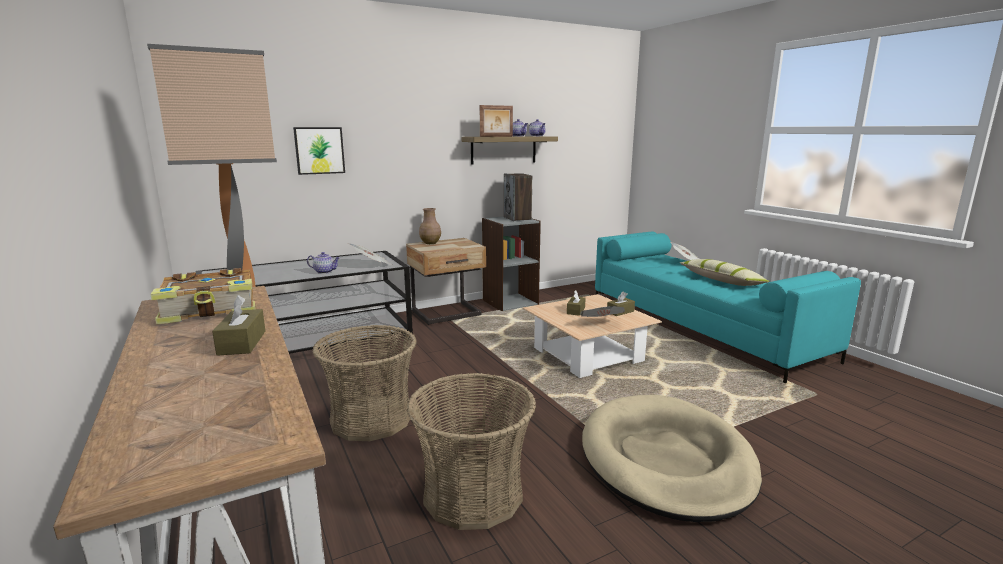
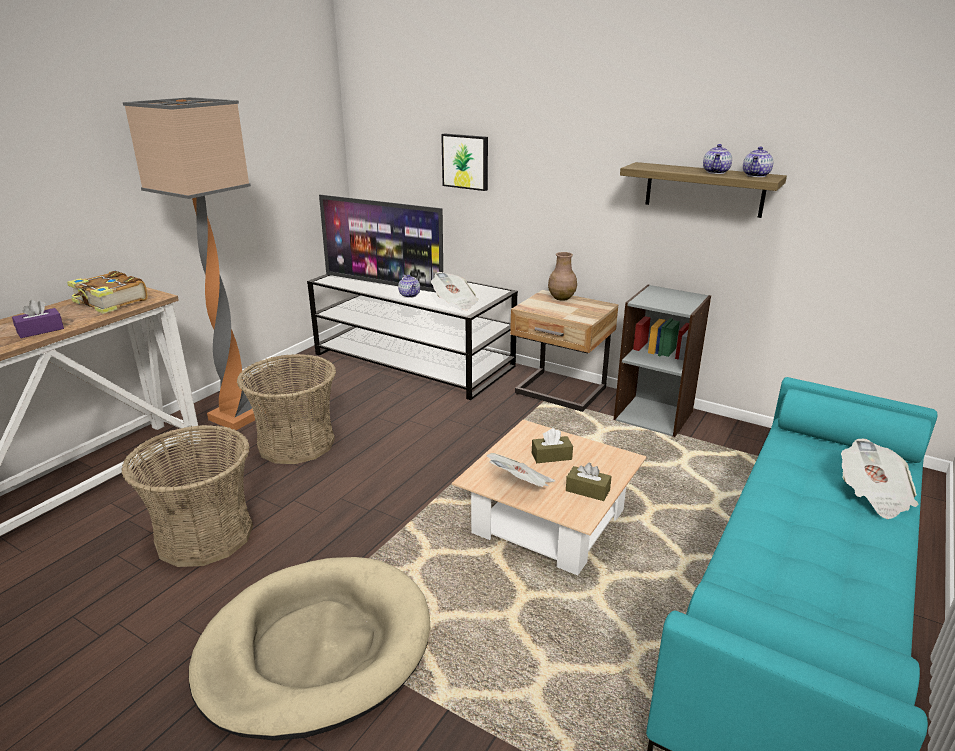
camera: 60 degrees right, 10 degrees up
brown tissue box [212,295,265,356] -> purple tissue box [12,300,64,338]
picture frame [480,105,513,137] -> none
speaker [504,173,532,221] -> none
pillow [680,259,770,286] -> none
none -> television [319,195,443,292]

